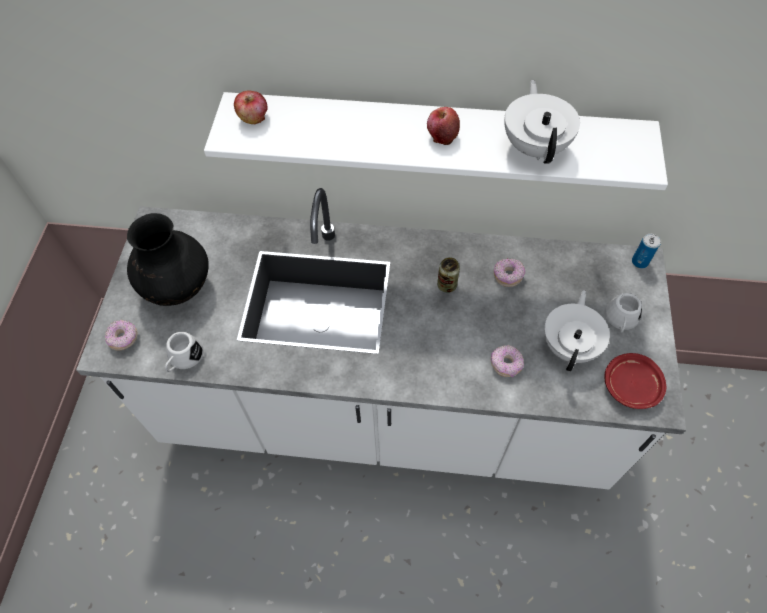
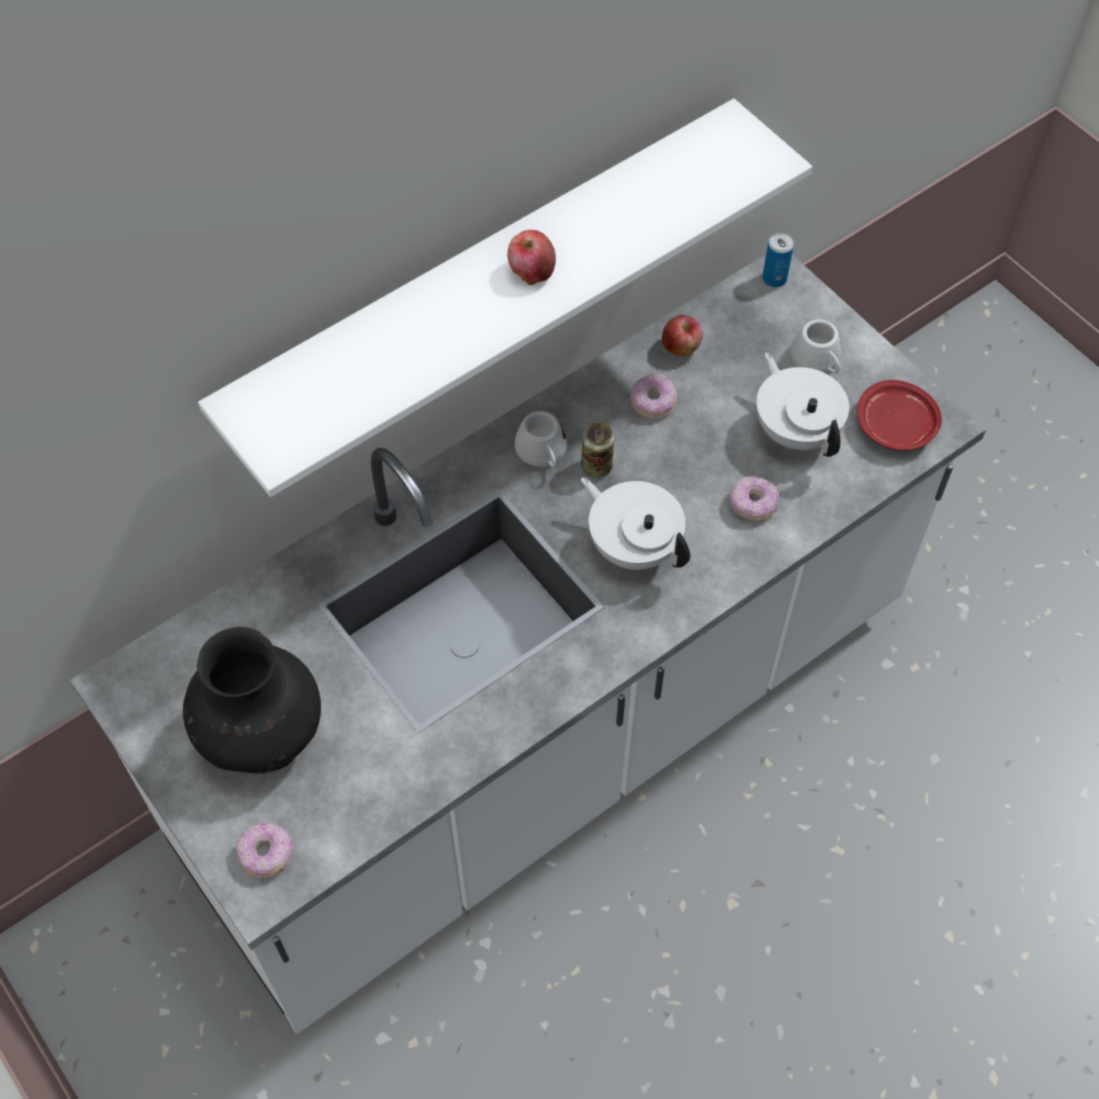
camera: 45 degrees left, 0 degrees up
white mug [165,332,204,372] -> white mug moved to [515,411,567,469]
apple [234,91,268,124] -> apple moved to [662,315,703,356]
white teapot [504,80,580,164] -> white teapot moved to [581,477,690,570]

